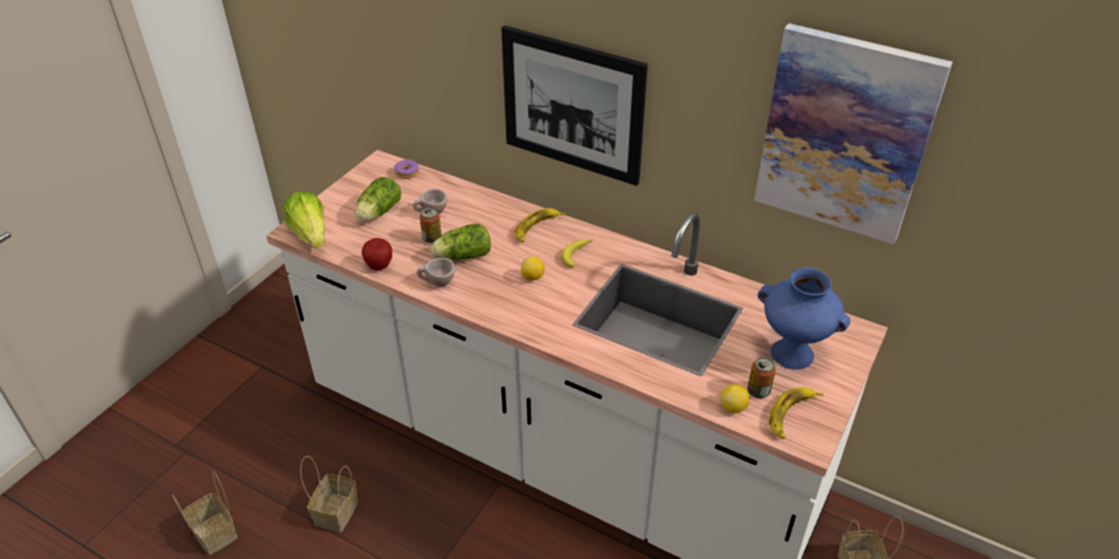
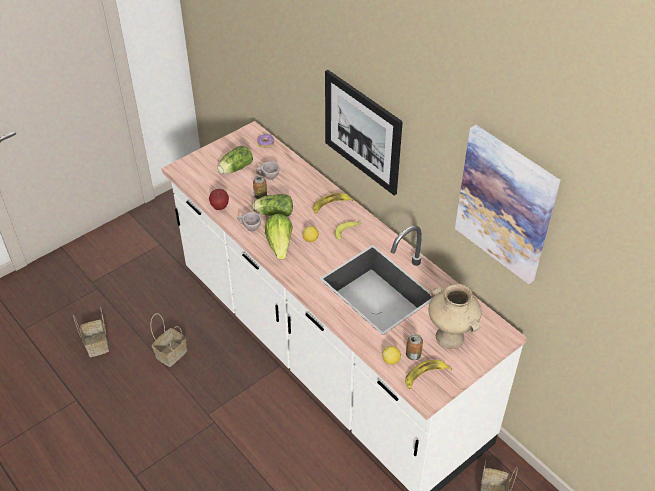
camera: 20 degrees right, 5 degrees up
lettuce [284,191,325,248] -> lettuce moved to [265,214,293,259]
blue vase [758,267,850,370] -> beige vase [428,284,482,349]

